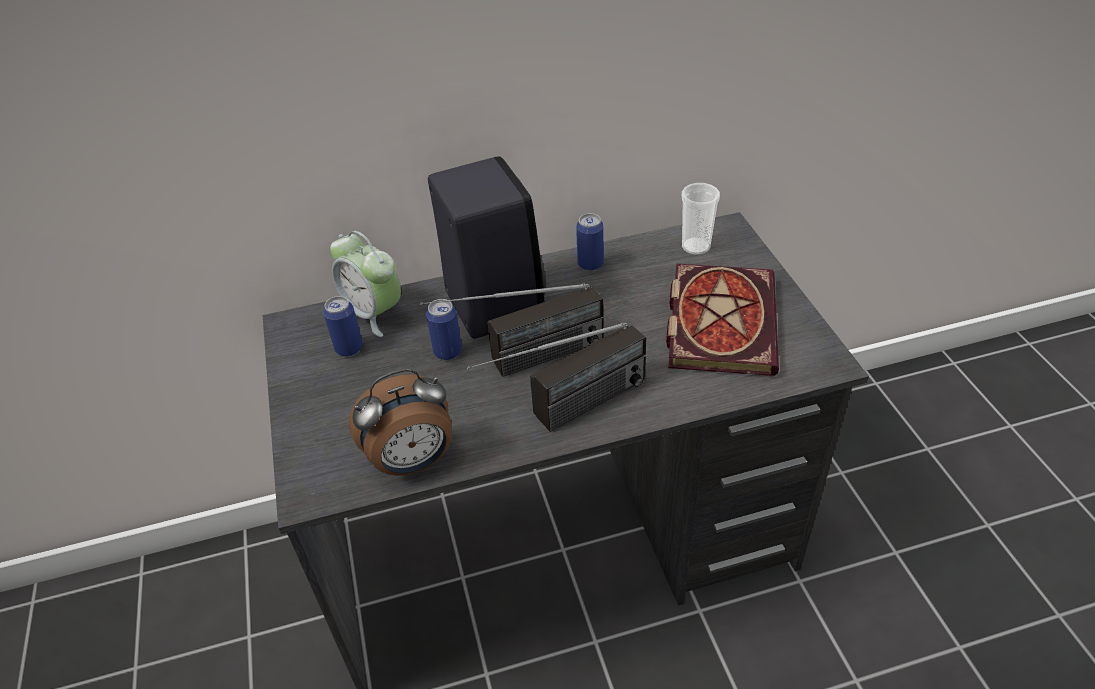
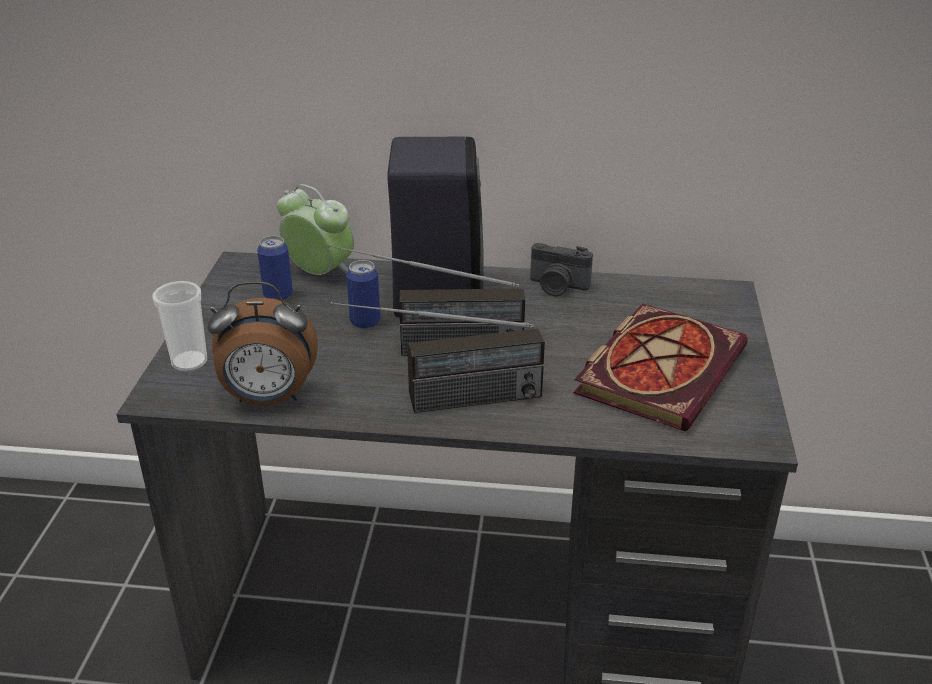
camera: 20 degrees right, 10 degrees down
alarm clock [330,231,401,337] -> alarm clock turned 150 degrees clockwise [277,184,354,275]
can [576,213,604,271] -> camera [530,243,593,296]
cup [682,183,720,255] -> cup moved to [153,281,207,372]

